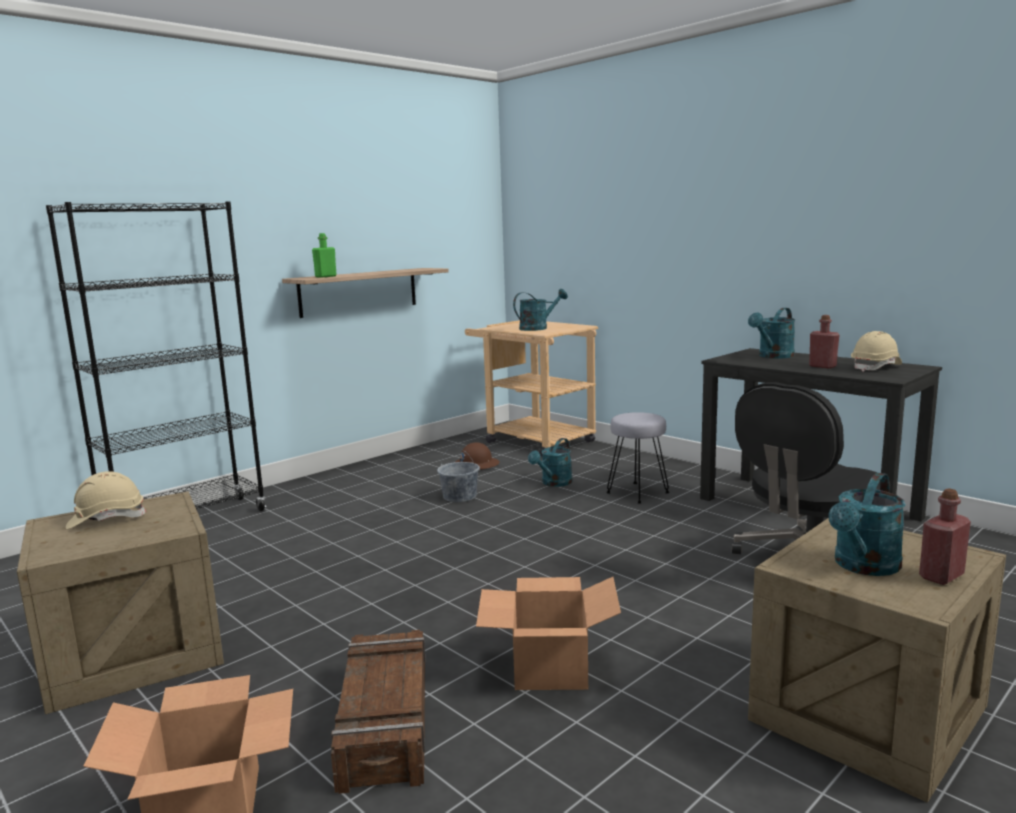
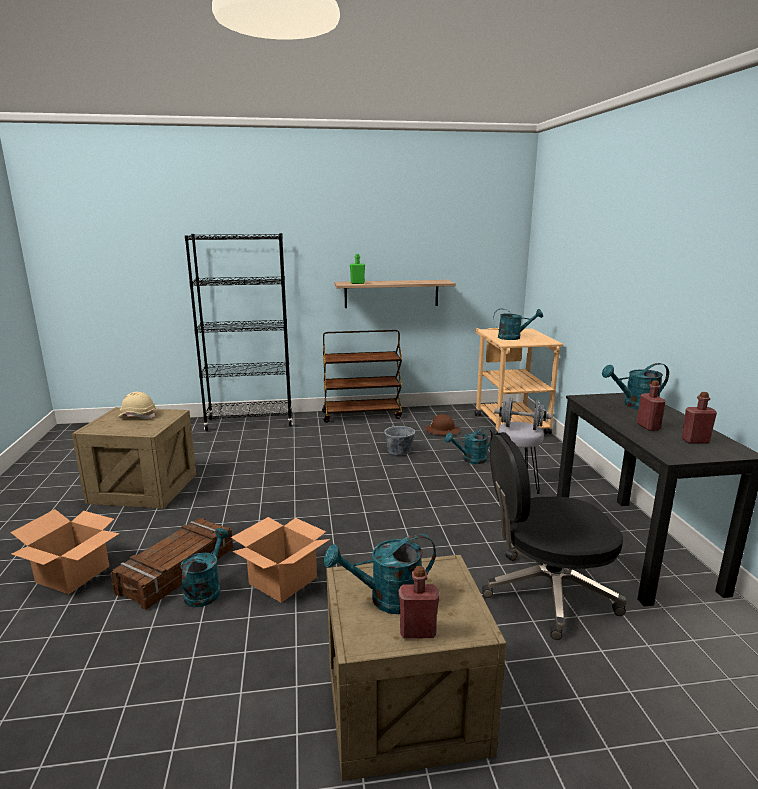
camera: 35 degrees right, 5 degrees up
beige hard hat [851,331,902,372] -> red bottle [681,392,717,444]
none -> turquoise watering can [180,528,229,607]
none -> brown cart [322,330,402,423]
none -> grey dumbbell [494,398,552,430]

